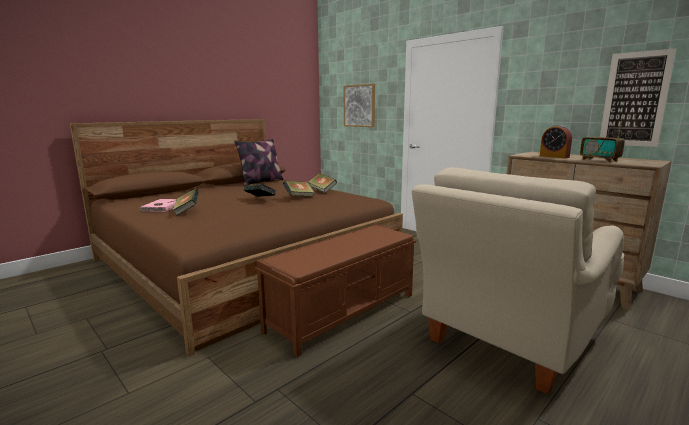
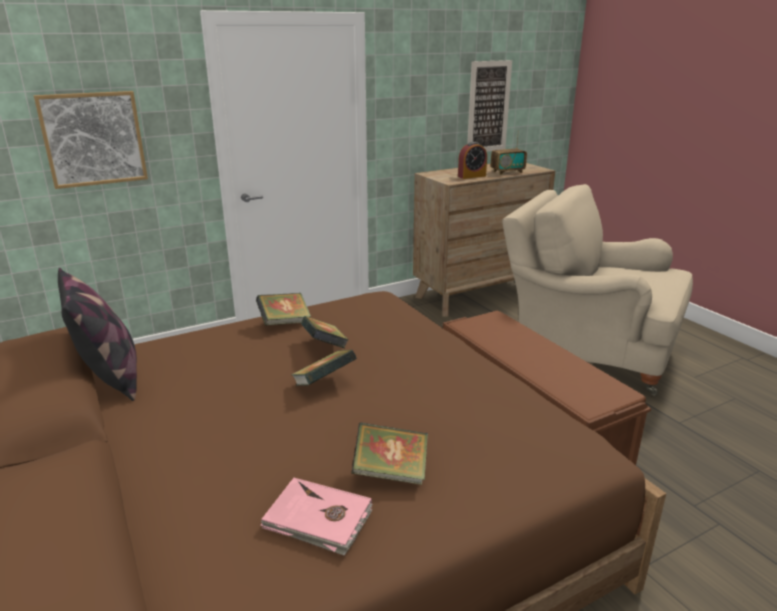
camera: 75 degrees left, 10 degrees up
beige armchair [412,167,624,394] -> beige armchair turned 150 degrees clockwise [502,184,693,396]

